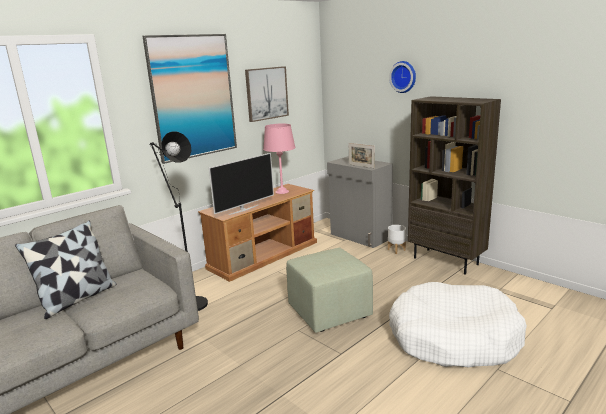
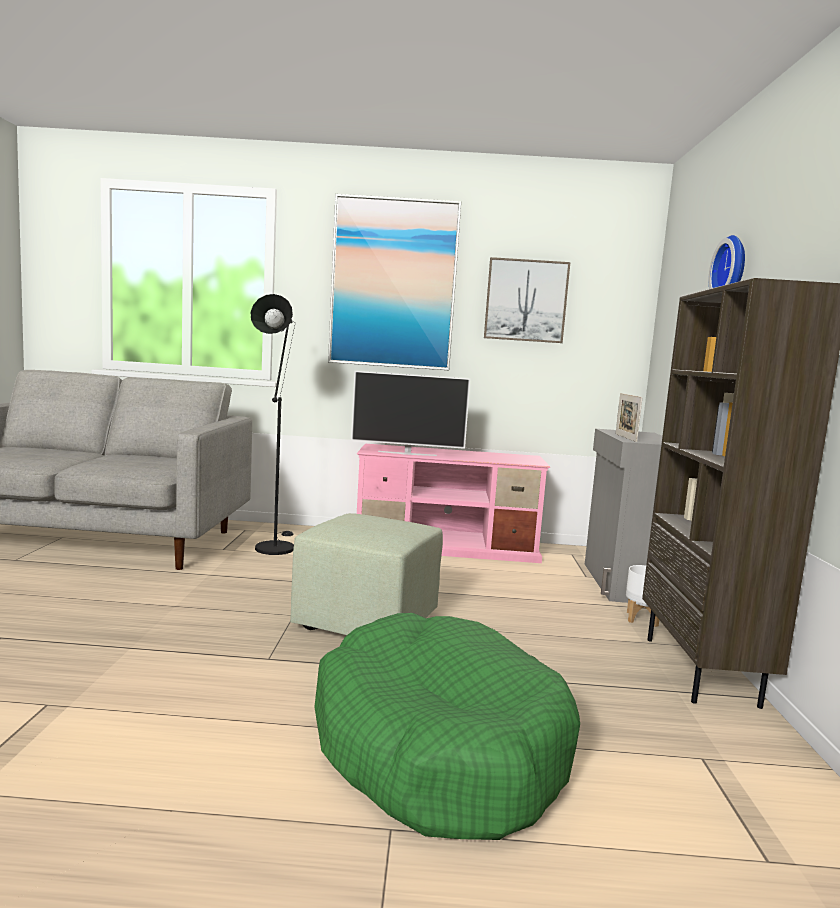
camera: 45 degrees right, 10 degrees down
pillow [15,220,116,319] -> none
brown tv stand [198,184,317,282] -> pink tv stand [357,444,550,563]
pink table lamp [263,124,296,194] -> none
white dog bed [389,282,527,367] -> green dog bed [314,613,580,840]

